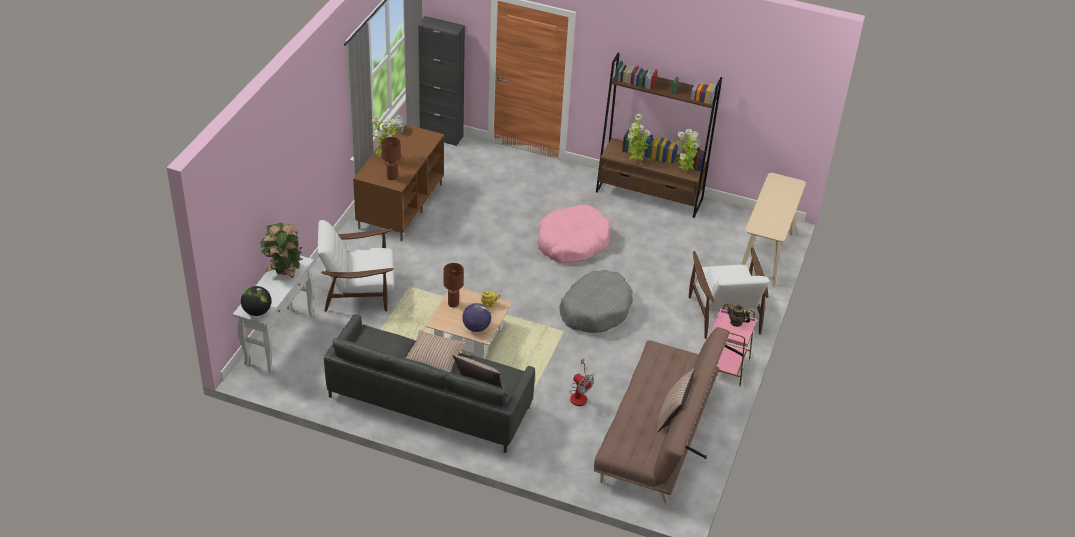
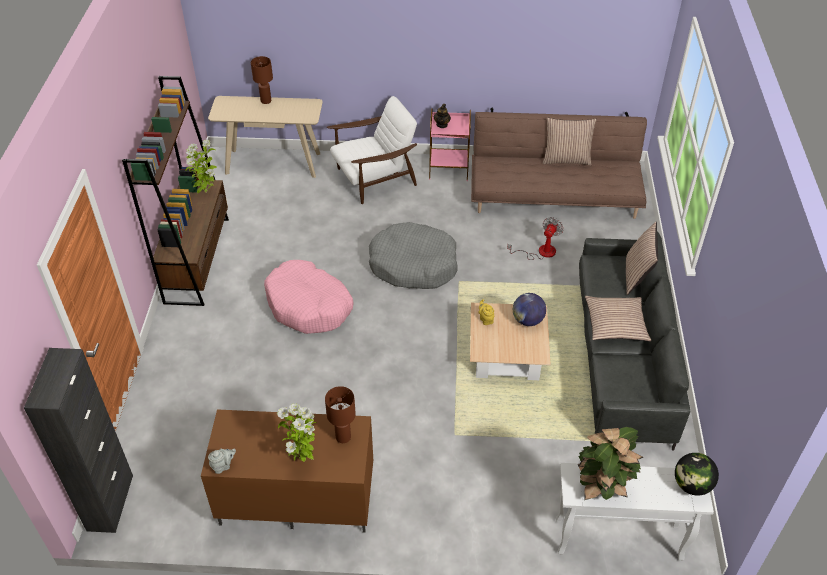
camera: 105 degrees left, 5 degrees up
white armchair [318,220,394,312] -> none
brown table lamp [443,263,464,307] -> brown table lamp moved to [251,56,273,104]
potted plant [626,114,651,161] -> none

